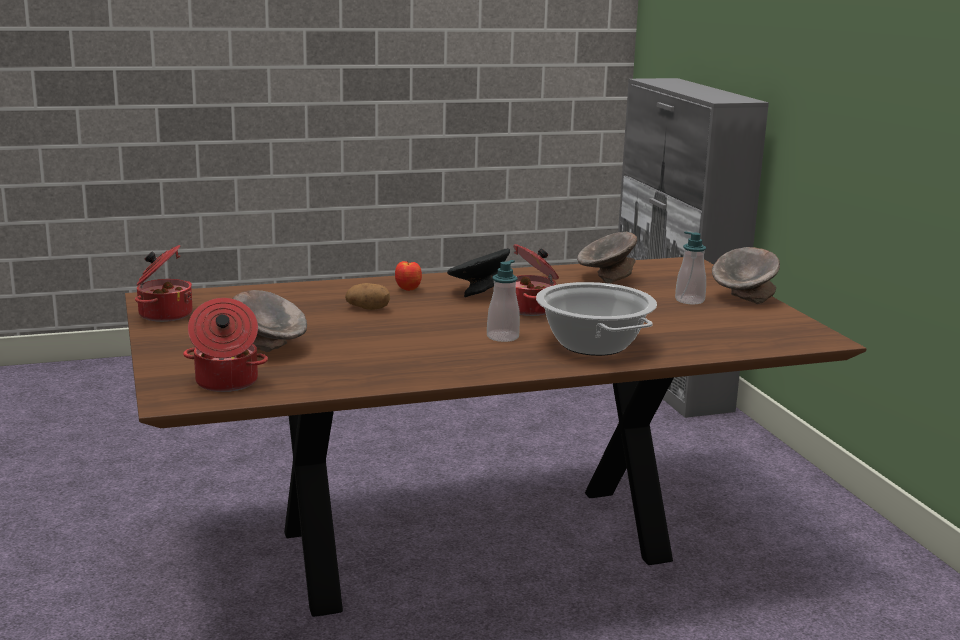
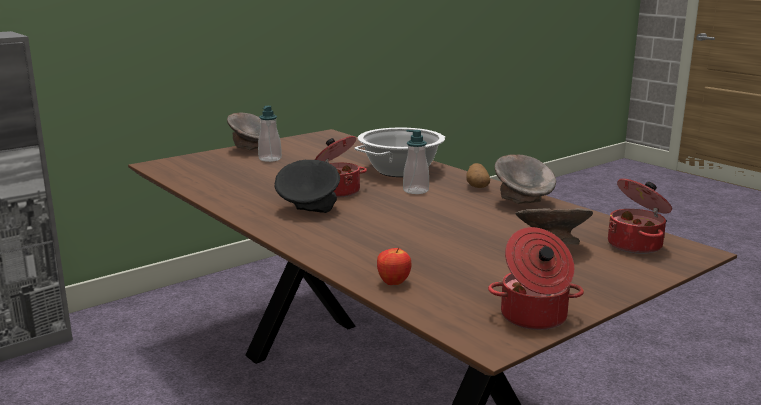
camera: 110 degrees left, 0 degrees up
potato [345,283,390,310] -> potato moved to [466,163,490,188]
apple [395,261,422,291] -> apple moved to [377,248,411,285]
grey bowl [577,232,637,284] -> grey bowl moved to [494,154,556,204]

